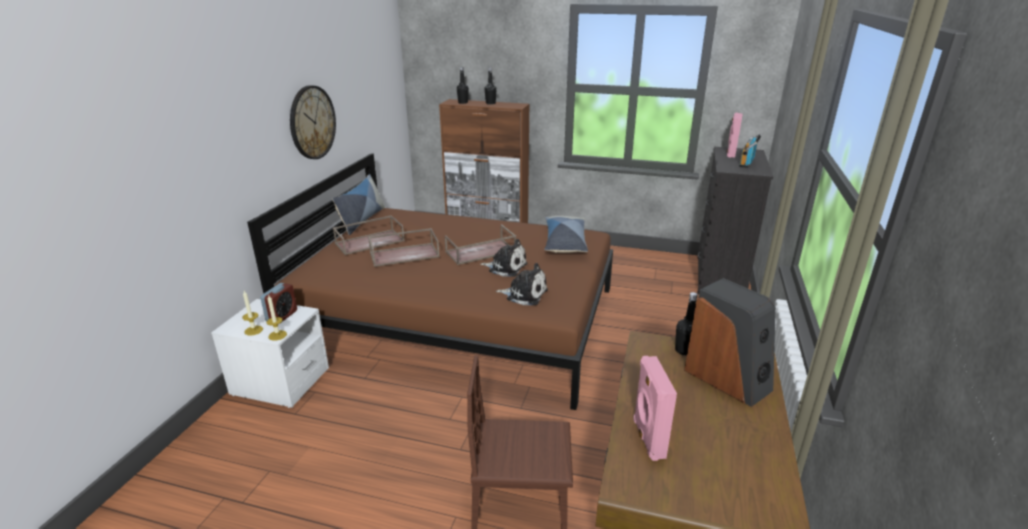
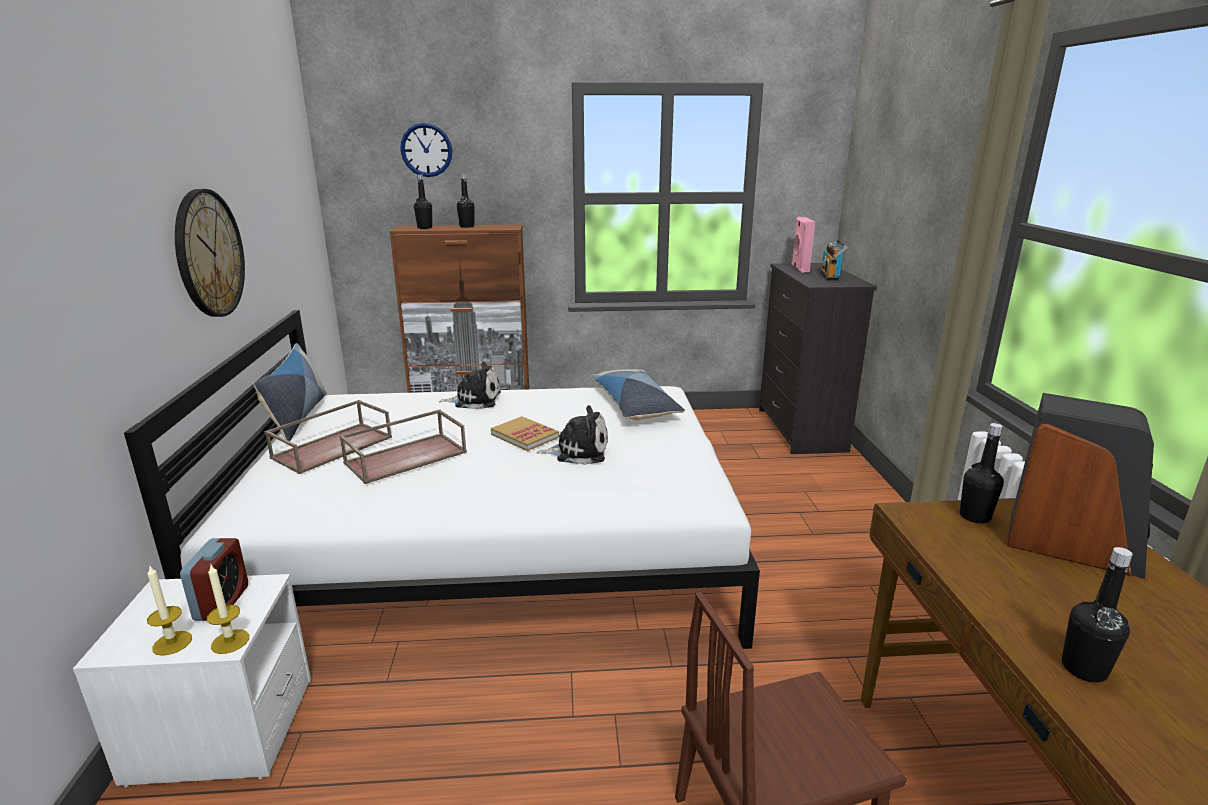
camera: 20 degrees left, 5 degrees down
brown bed [247,153,613,410] -> white bed [124,310,760,649]
brown tray [445,224,516,265] -> book [491,416,559,451]
plush toy [496,263,548,305] -> plush toy moved to [439,362,501,409]
pink speaker [633,356,677,461] -> black bottle [1062,547,1133,682]
none -> wall clock [400,123,452,177]

